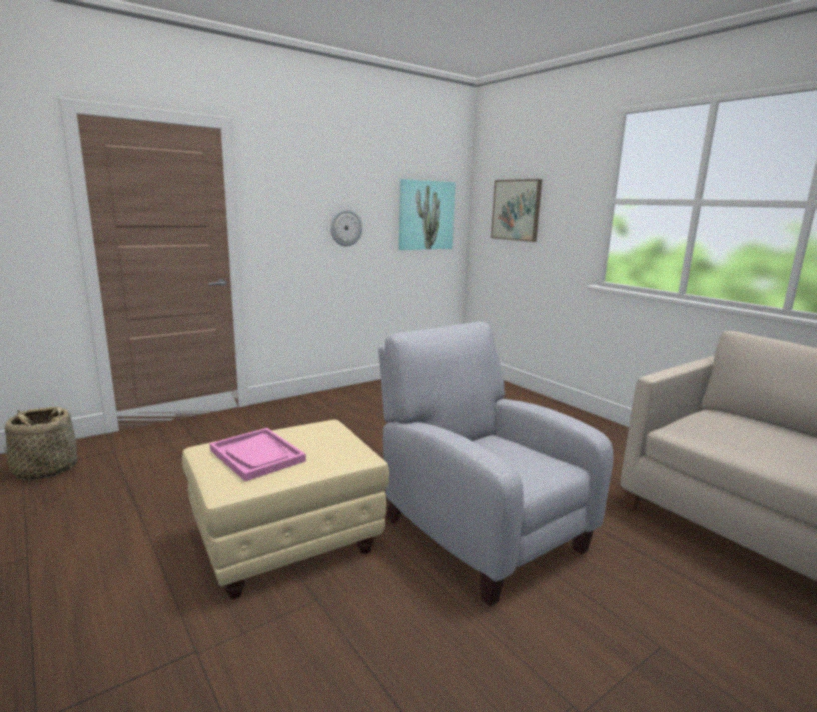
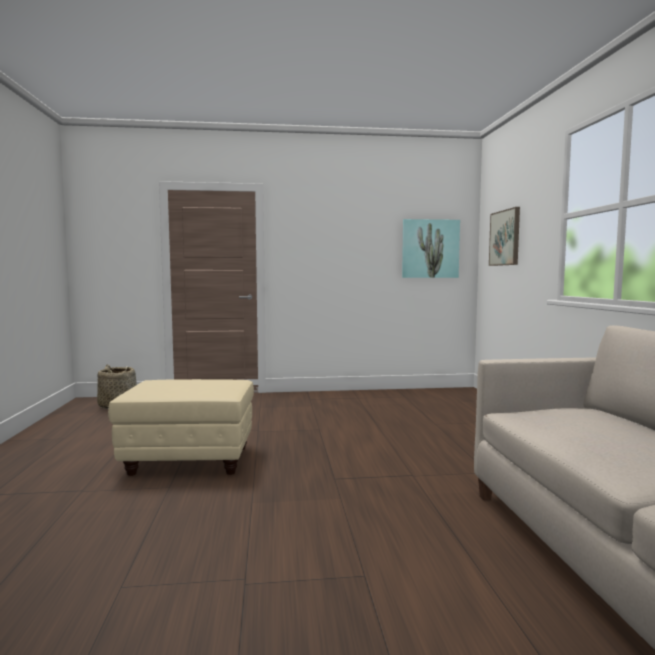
camera: 30 degrees right, 10 degrees down
pink tray [210,428,306,481] -> none
wall clock [330,209,362,246] -> none
grey armchair [378,322,614,606] -> none

